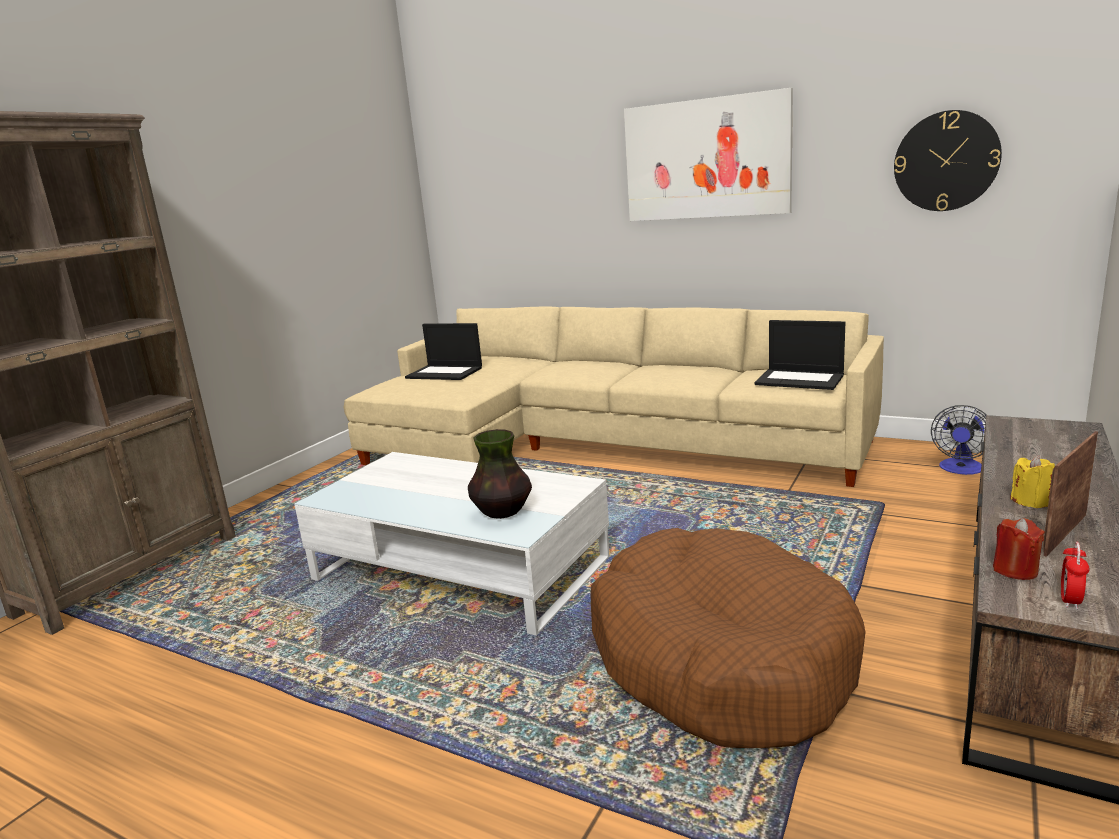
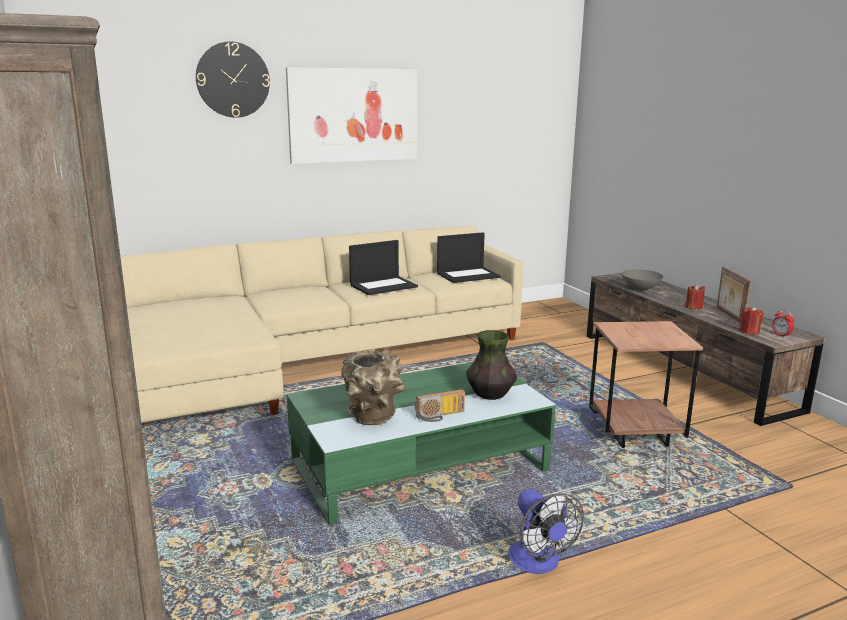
camera: 55 degrees left, 0 degrees up
white coffee table [294,452,609,636] -> green coffee table [287,362,556,526]
laptop [405,323,482,380] -> laptop moved to [349,240,418,295]
brown dog bed [590,528,866,748] -> brown side table [589,321,703,448]
wall clock [894,110,1002,211] -> wall clock moved to [196,42,270,118]
fan [931,405,986,475] -> fan moved to [509,489,584,574]
yellow candle [1010,456,1055,508] -> red candle [685,284,705,310]
none -> brown vase [341,350,406,425]
none -> radio [414,389,465,422]
none -> grey bowl [622,270,663,291]

